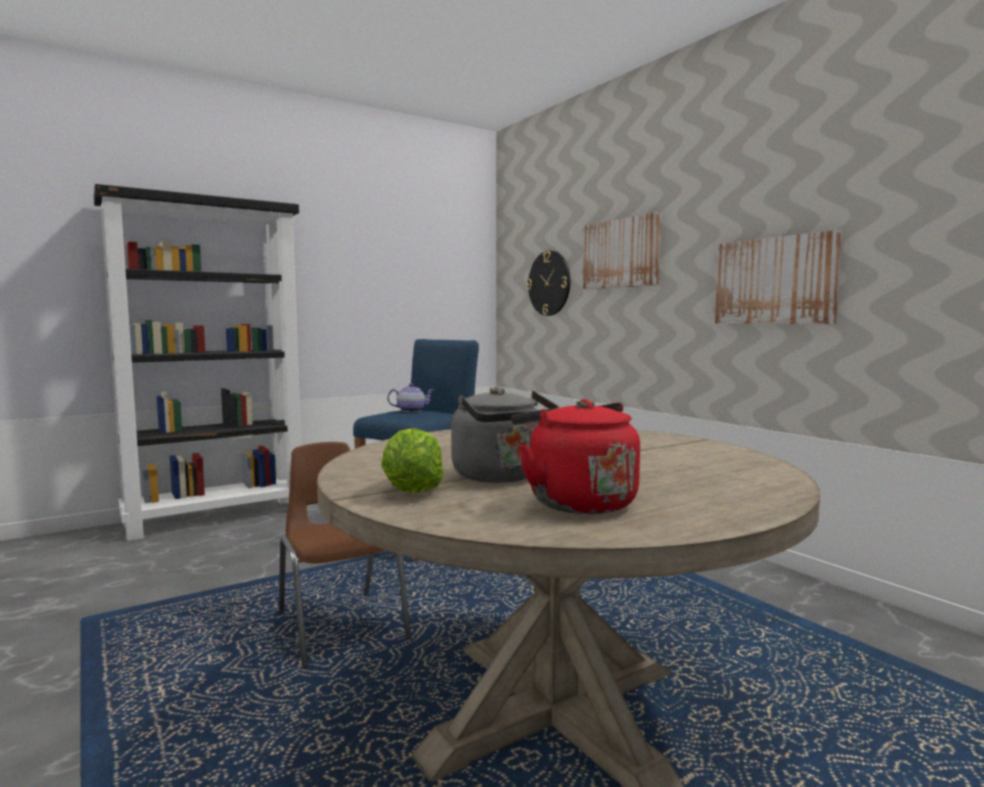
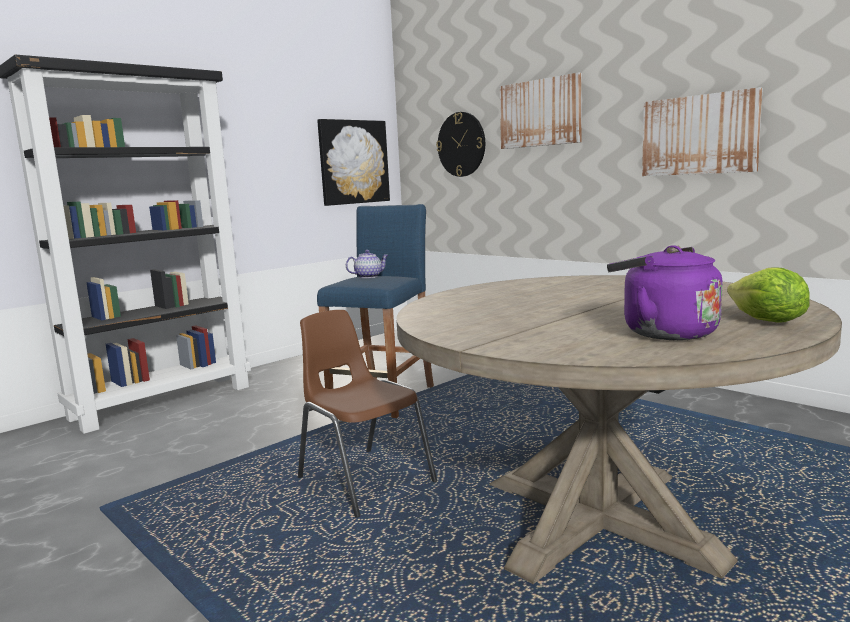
camera: 10 degrees left, 5 degrees up
lettuce [381,428,444,493] -> lettuce moved to [727,267,810,323]
grey kettle [451,387,559,483] -> none
red kettle [511,399,640,514] -> purple kettle [607,245,723,340]
none -> picture [317,119,390,206]

